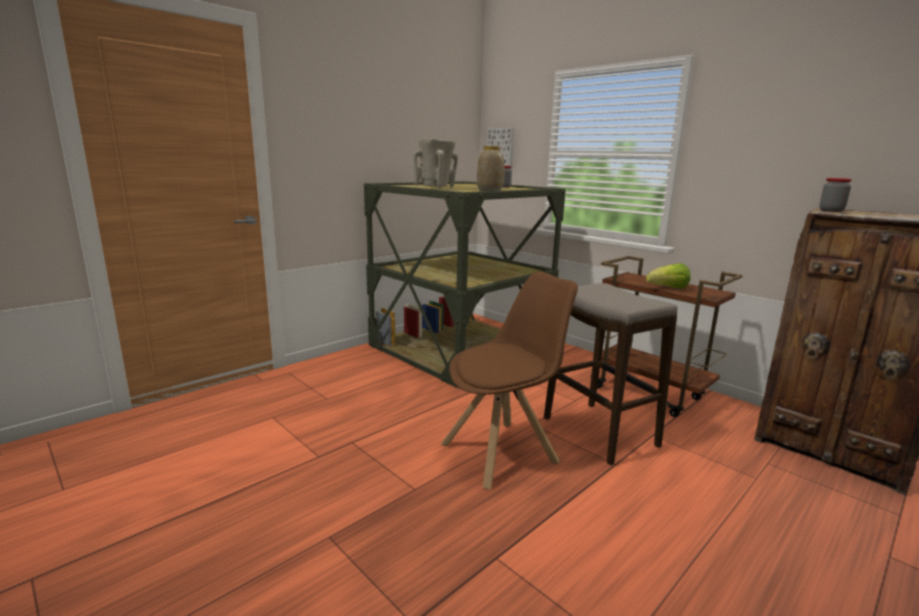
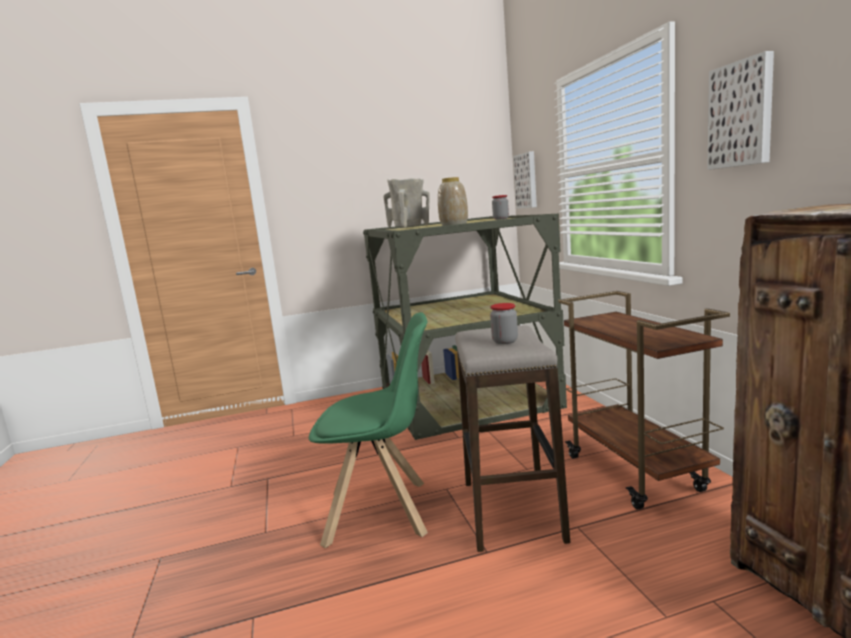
camera: 30 degrees right, 5 degrees down
brown chair [441,272,578,490] -> green chair [309,312,428,548]
lettuce [646,263,691,289] -> none
jar [819,178,852,212] -> jar moved to [490,303,518,344]
none -> picture [707,51,774,170]

